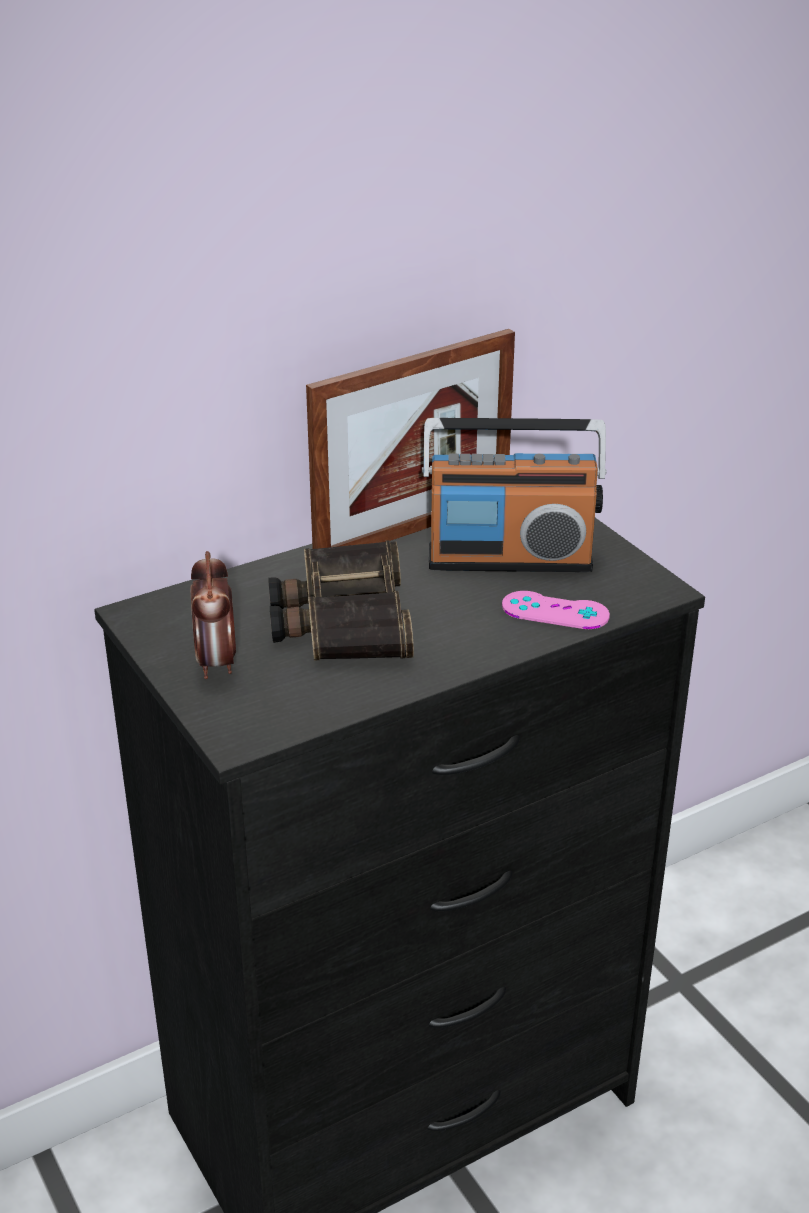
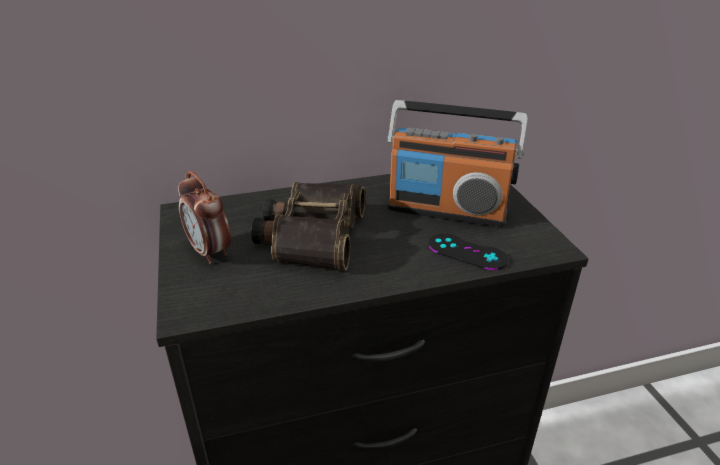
camera: 15 degrees right, 0 degrees up
alarm clock [191,551,236,679] -> alarm clock turned 45 degrees counterclockwise [178,171,231,264]
picture frame [306,329,515,549] -> none
pink game controller [502,591,610,629] -> black game controller [428,233,508,270]

